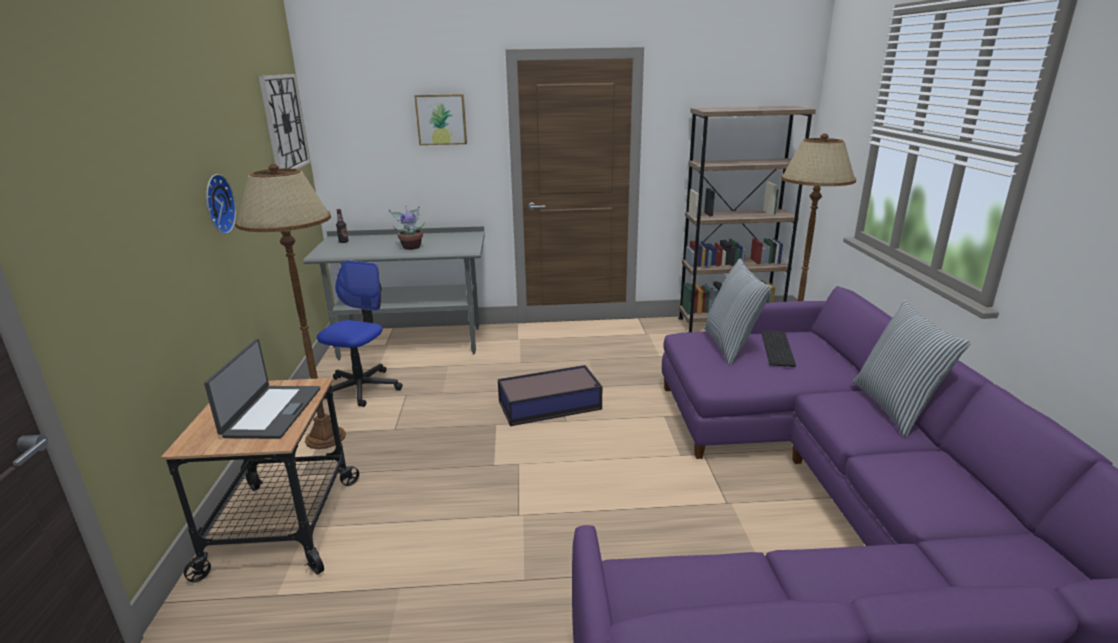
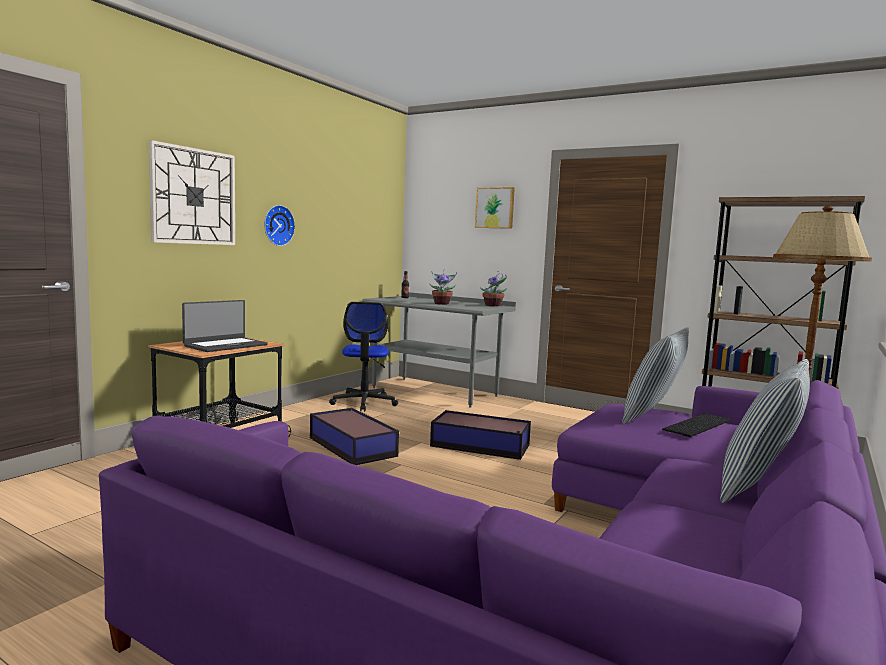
camera: 35 degrees right, 15 degrees down
brown floor lamp [235,164,346,449] -> none
wall clock [259,74,310,169] -> wall clock moved to [149,140,235,245]
office chair [317,260,403,407] -> office chair turned 120 degrees clockwise [329,302,398,411]
none -> storage box [310,408,399,465]
none -> potted plant [480,271,507,307]

